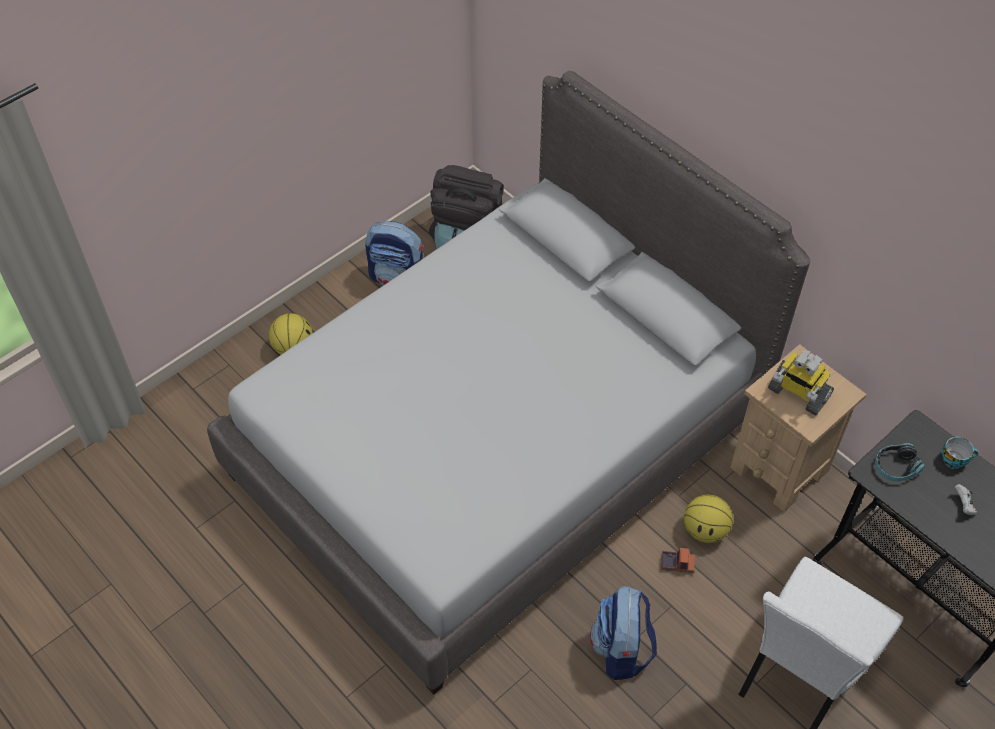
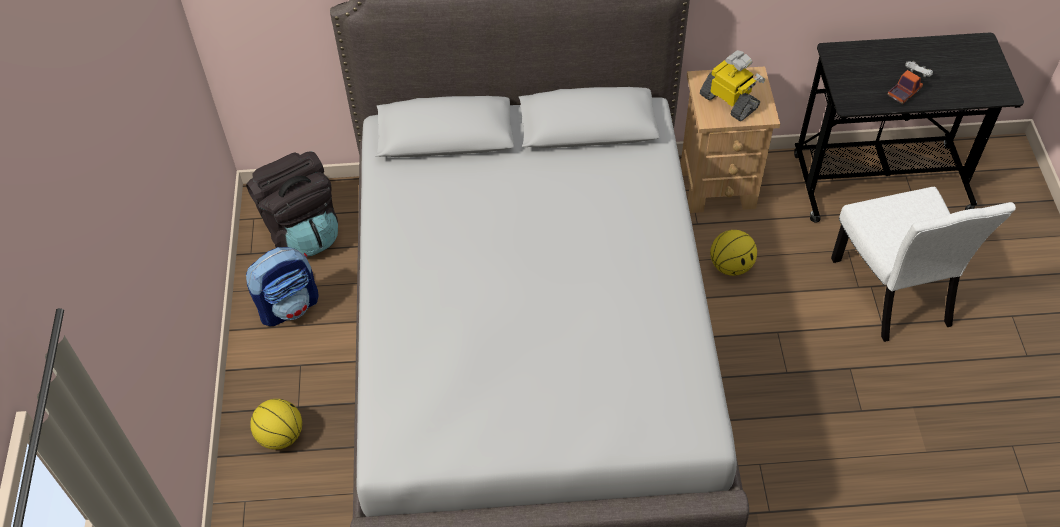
camera: 50 degrees left, 0 degrees up
backpack [590,586,657,680] -> none
toy truck [661,548,695,573] -> toy truck moved to [887,70,923,104]
toy robot [768,350,834,416] -> toy robot turned 120 degrees counterclockwise [700,50,765,121]
headphones [875,443,925,481] -> none
cup [942,437,978,469] -> none

